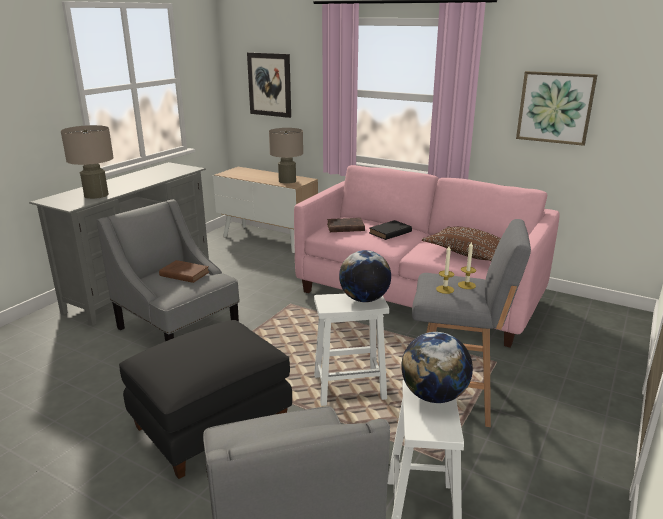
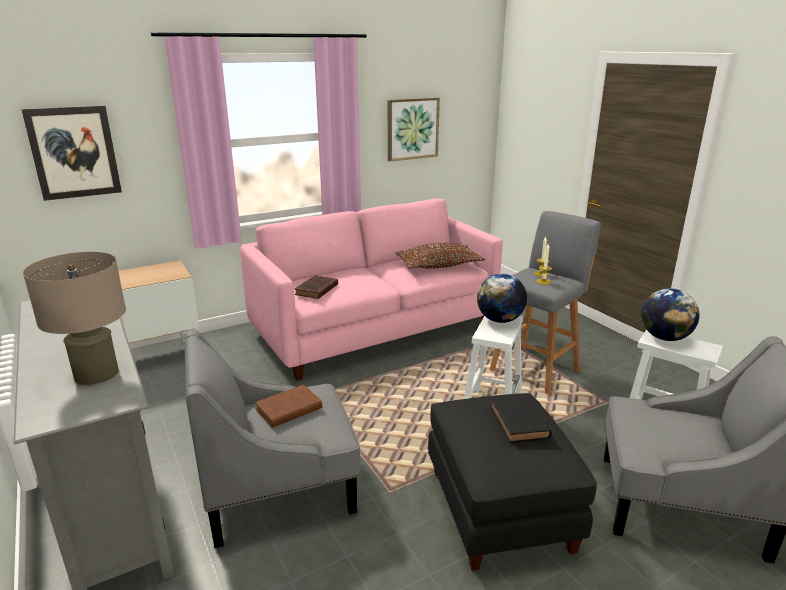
camera: 60 degrees left, 0 degrees up
beige table lamp [269,128,303,184] -> none
black book [369,220,412,240] -> black book moved to [491,396,552,443]

